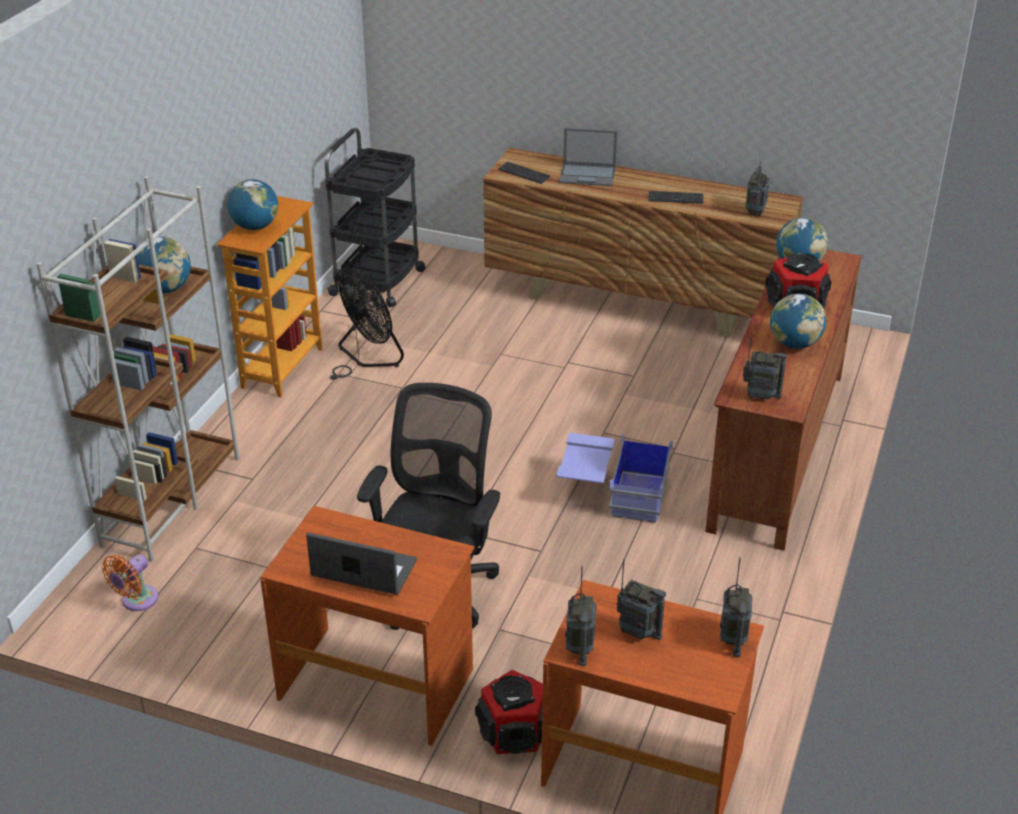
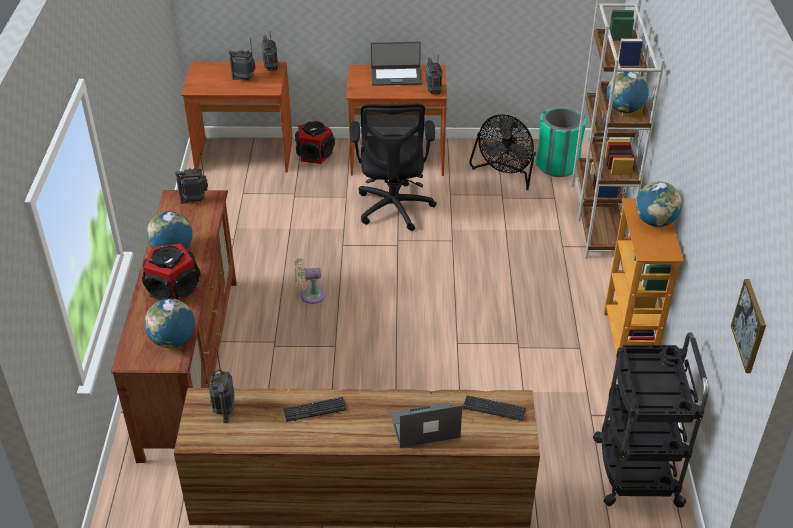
camera: 160 degrees right, 5 degrees up
orange fan [102,554,158,611] -> green trash can [535,107,586,177]
black fan [330,269,404,380] -> black fan moved to [469,114,536,190]
blue storage box [556,433,673,523] -> beige fan [295,258,325,304]
radio [720,558,752,657] -> radio moved to [426,58,443,94]
none -> picture [731,279,766,373]

